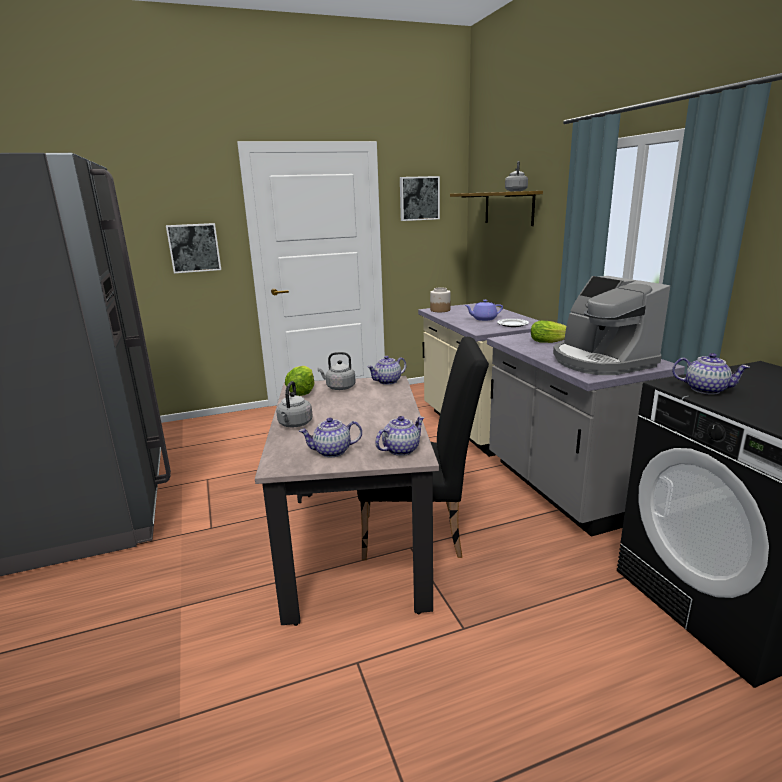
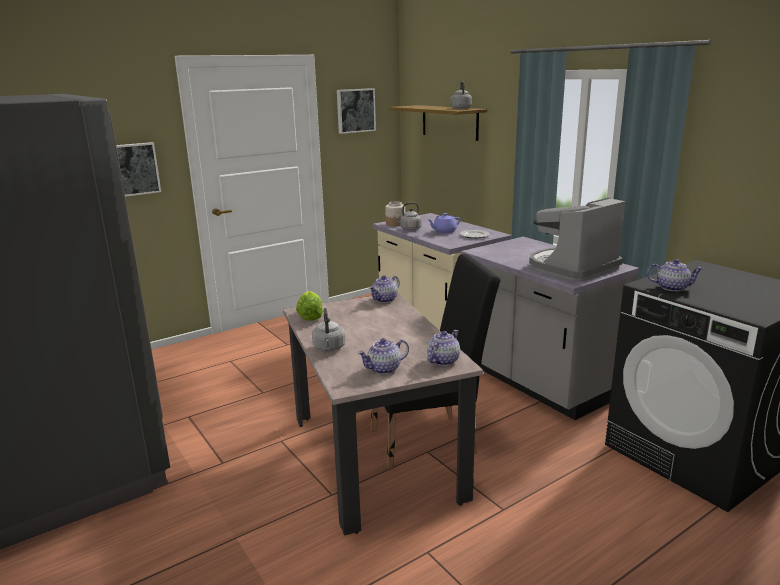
camera: 15 degrees left, 0 degrees up
grey kettle [318,352,356,390] -> grey kettle moved to [394,202,422,230]
lettuce [531,320,566,343] -> none
coffee machine [553,276,670,375] -> coffee machine turned 90 degrees clockwise [529,197,625,282]

